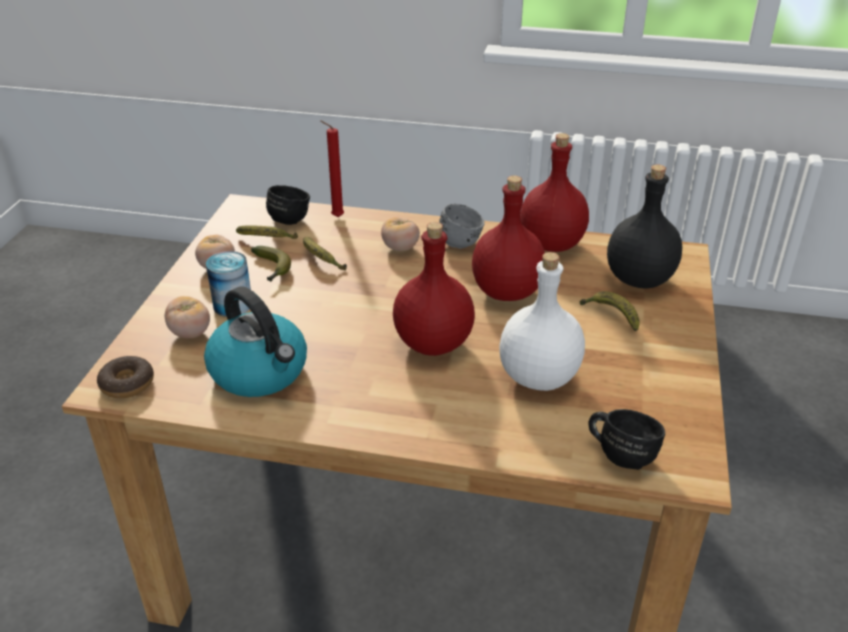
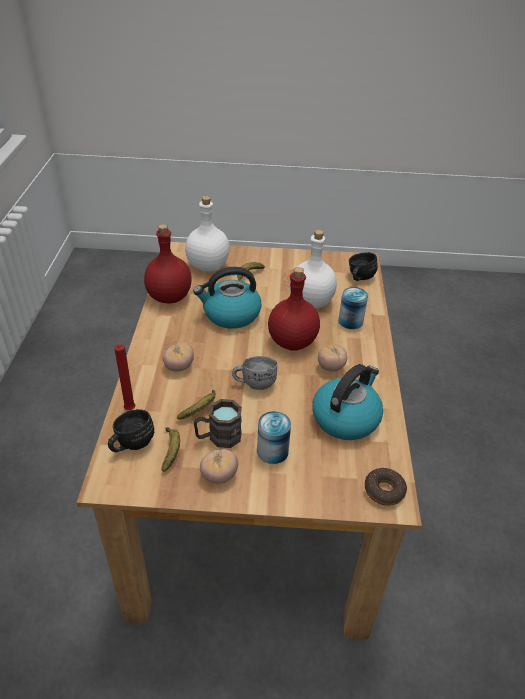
camera: 100 degrees left, 5 degrees up
tomato [165,296,210,338] -> tomato moved to [318,344,347,372]
banana [251,246,291,282] -> brown mug [194,399,242,448]
grey mug [439,204,485,249] -> grey mug moved to [232,356,277,390]
red bottle [472,176,545,301] -> kettle [193,267,262,329]
black bottle [607,164,682,289] -> white bottle [185,196,230,271]
none -> can [338,287,368,329]

